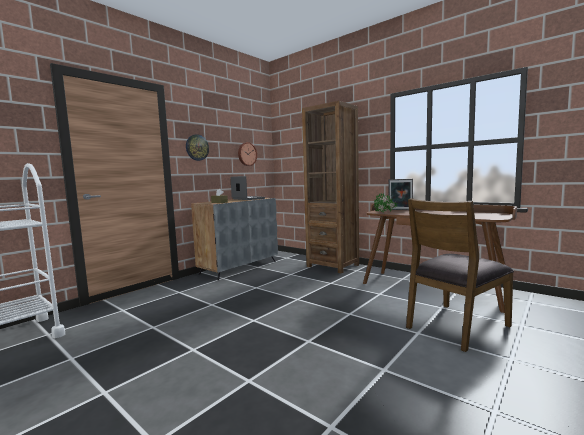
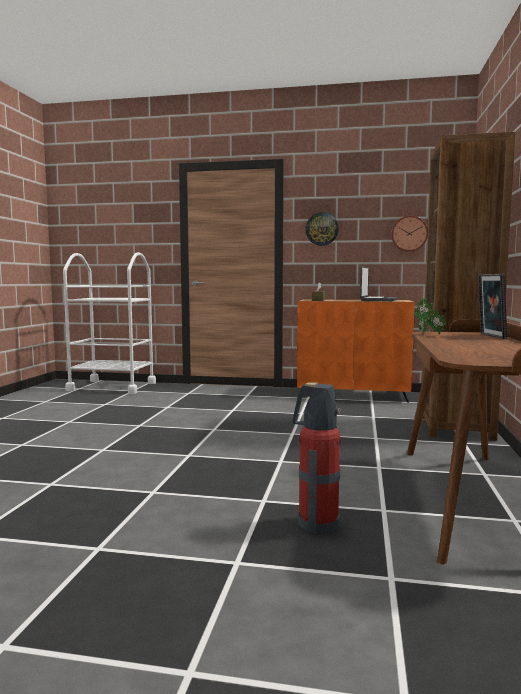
camera: 60 degrees right, 0 degrees up
grey cabinet [191,198,278,280] -> orange cabinet [297,299,415,403]
brown chair [406,198,514,352] -> fire extinguisher [292,382,341,533]

